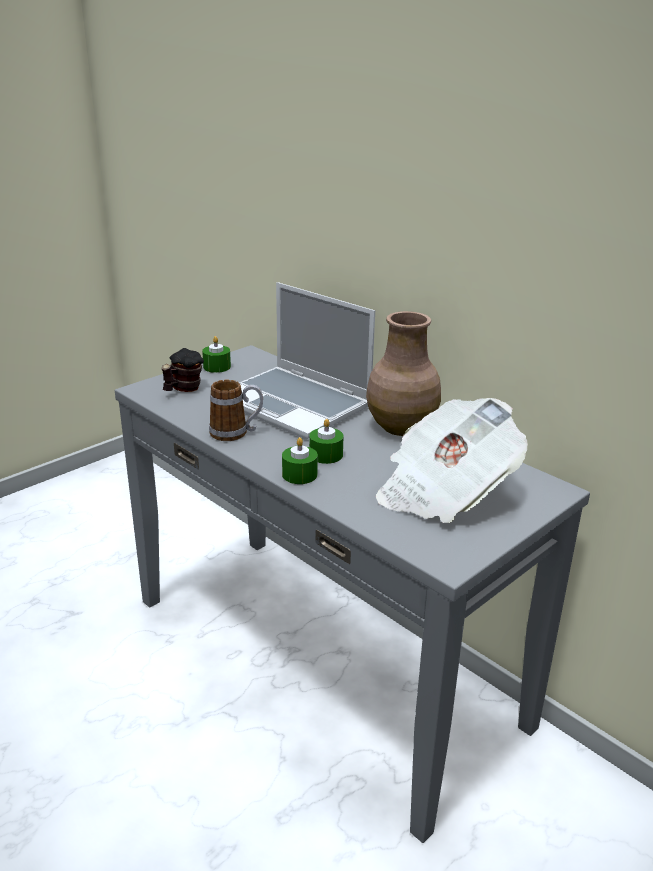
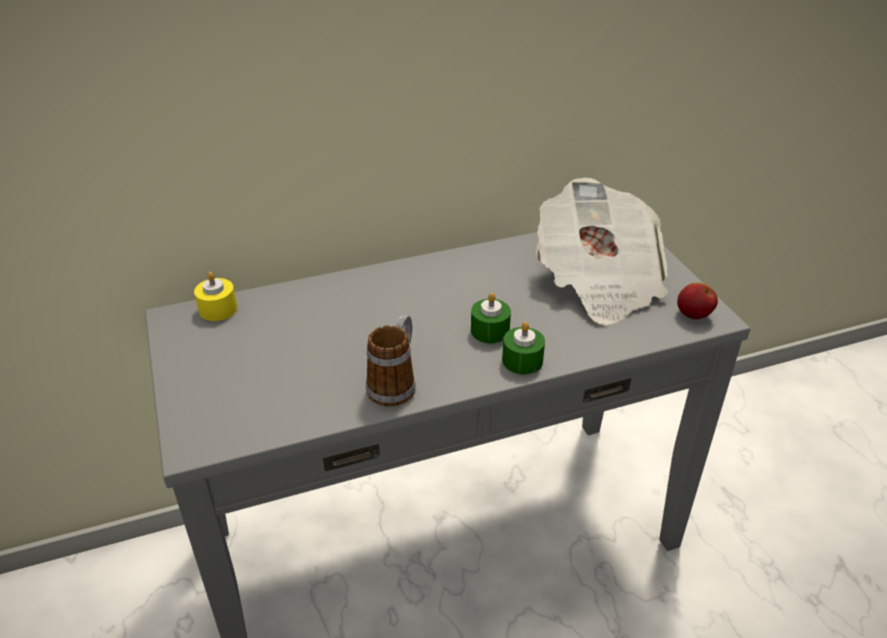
camera: 65 degrees left, 10 degrees up
mug [161,348,204,392] -> none
green candle [202,336,231,373] -> none
laptop [239,282,375,440] -> none
brown vase [366,311,441,436] -> none
none -> yellow candle [194,272,237,321]
none -> apple [677,283,718,319]

